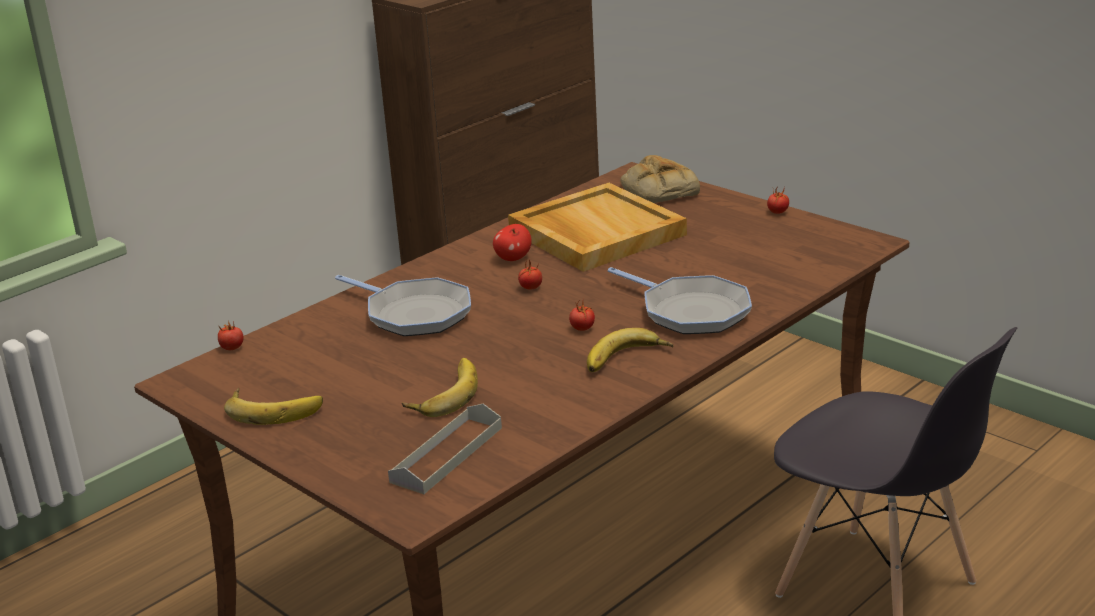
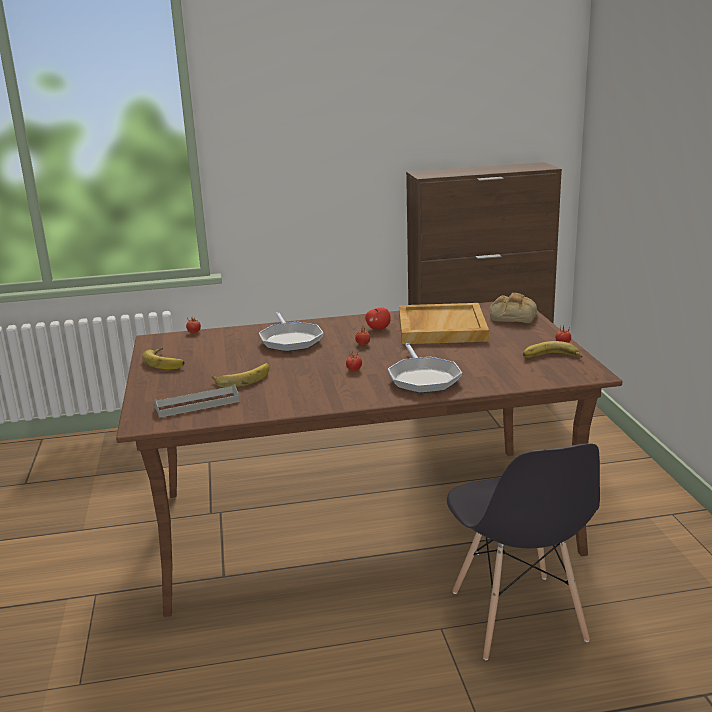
camera: 35 degrees right, 5 degrees down
banana [587,328,673,372] -> banana moved to [523,341,582,358]

